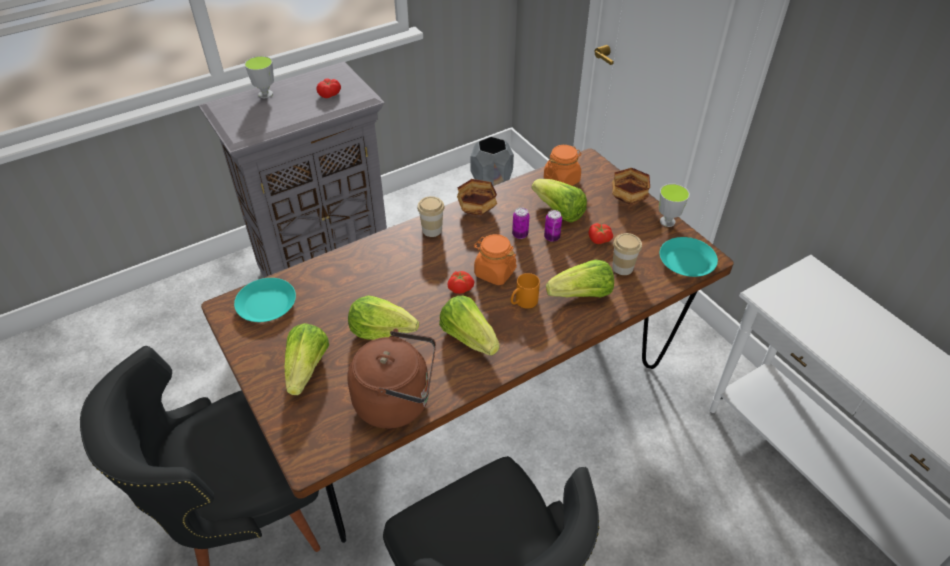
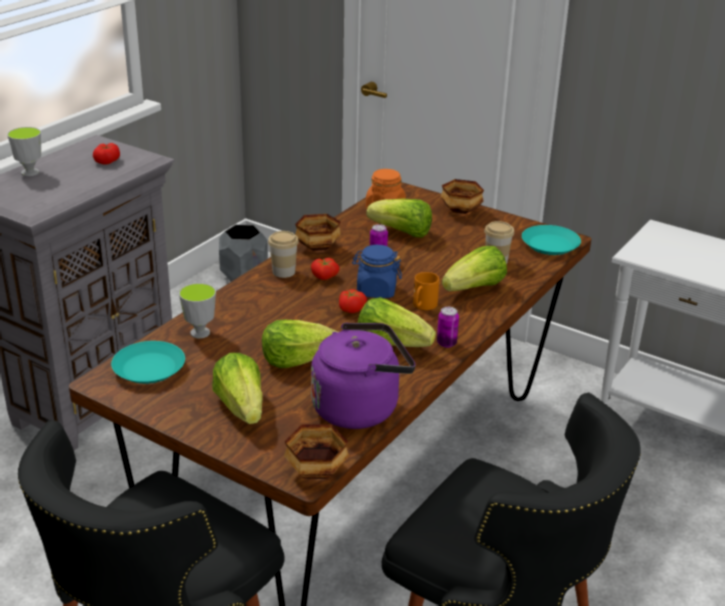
camera: 25 degrees left, 15 degrees down
brown kettle [347,328,436,429] -> purple kettle [311,323,416,429]
orange jar [474,234,517,285] -> blue jar [352,245,402,298]
can [544,210,562,242] -> can moved to [437,307,459,348]
tomato [588,223,613,244] -> tomato moved to [311,258,340,280]
cup [659,184,690,227] -> cup moved to [179,283,216,338]
none -> bowl [284,424,349,479]

